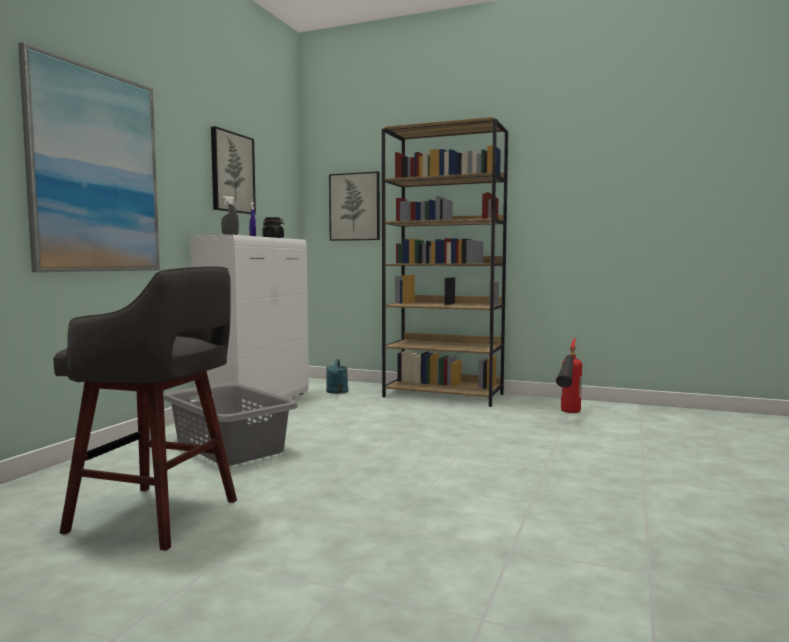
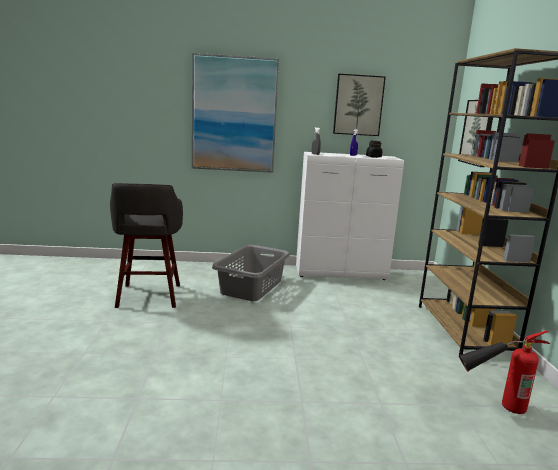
camera: 65 degrees right, 10 degrees up
turquoise watering can [326,359,348,394] -> none

